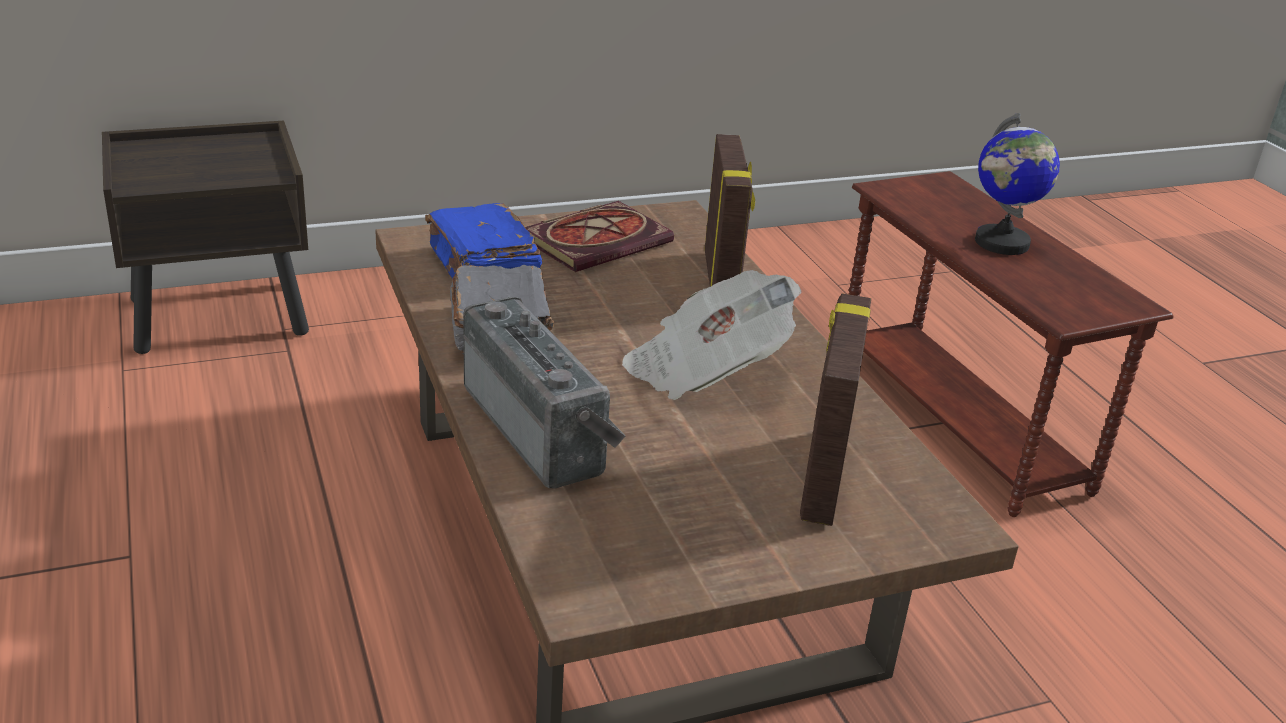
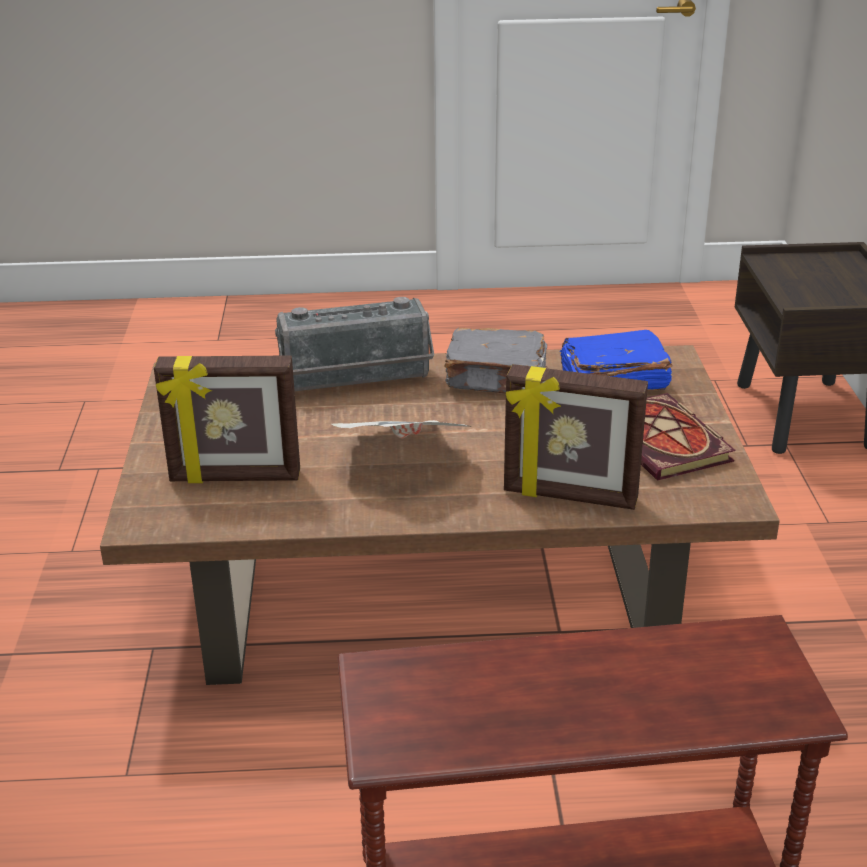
camera: 110 degrees right, 0 degrees up
picture frame [800,294,871,526] -> picture frame turned 150 degrees clockwise [154,355,300,483]
globe [975,113,1060,255] -> none

